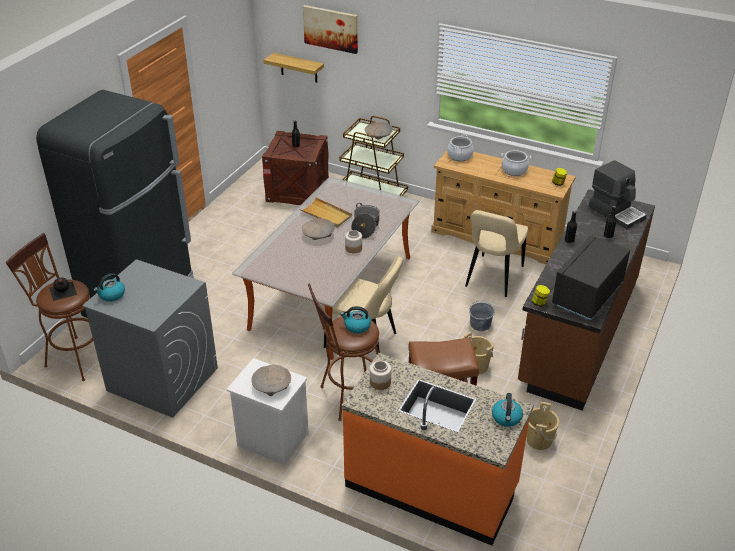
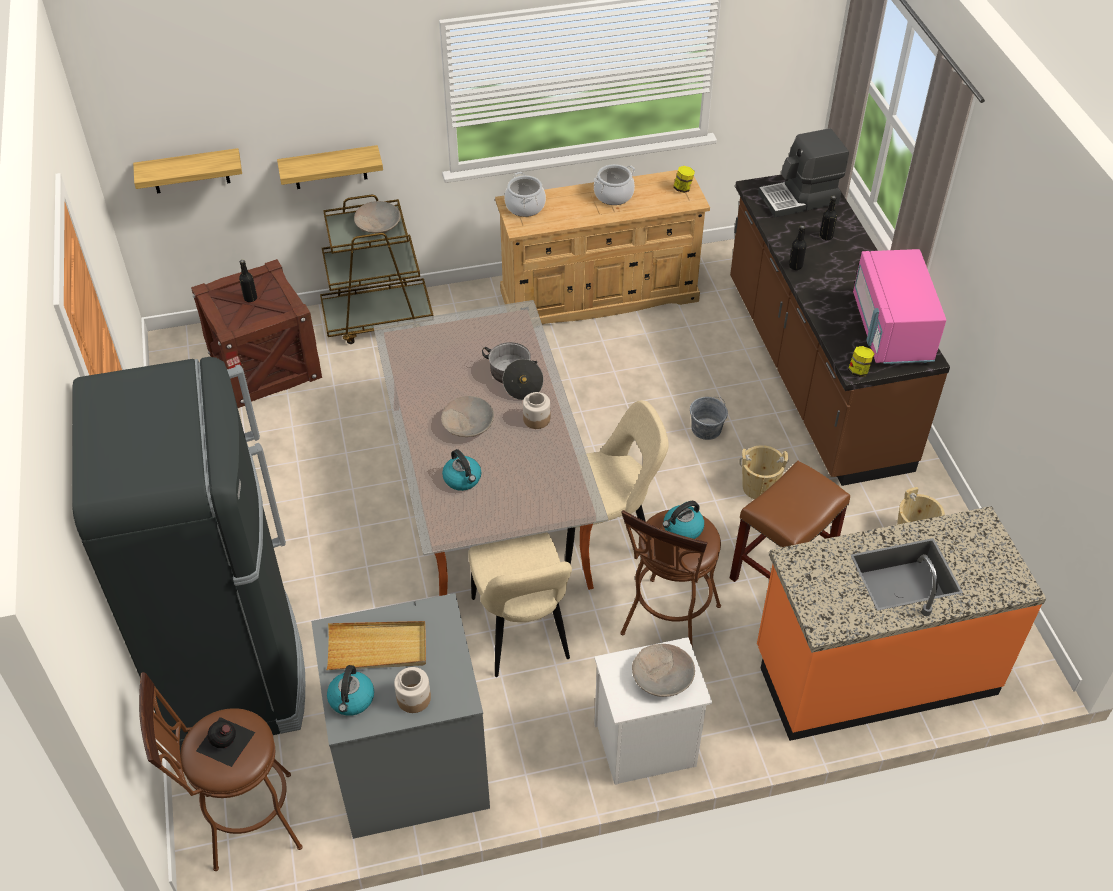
camera: 40 degrees left, 10 degrees up
beige tray [299,197,352,228] -> beige tray moved to [326,621,426,670]
picture [303,5,358,54] -> none
jar [370,361,391,390] -> jar moved to [394,667,431,713]
beige chair [465,210,528,297] -> beige chair moved to [468,533,572,677]
kettle [492,393,523,427] -> kettle moved to [442,449,481,491]
black microwave [552,235,630,320] -> pink microwave [853,249,946,364]
coffee machine [588,160,647,229] -> coffee machine turned 150 degrees clockwise [758,128,849,217]
none -> shelf [277,145,383,189]

